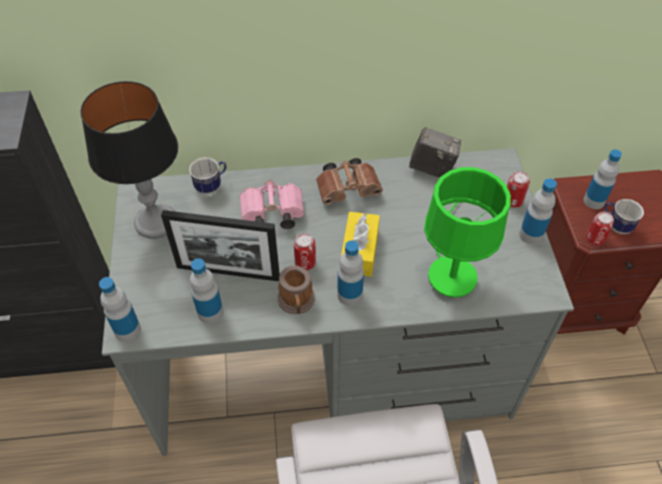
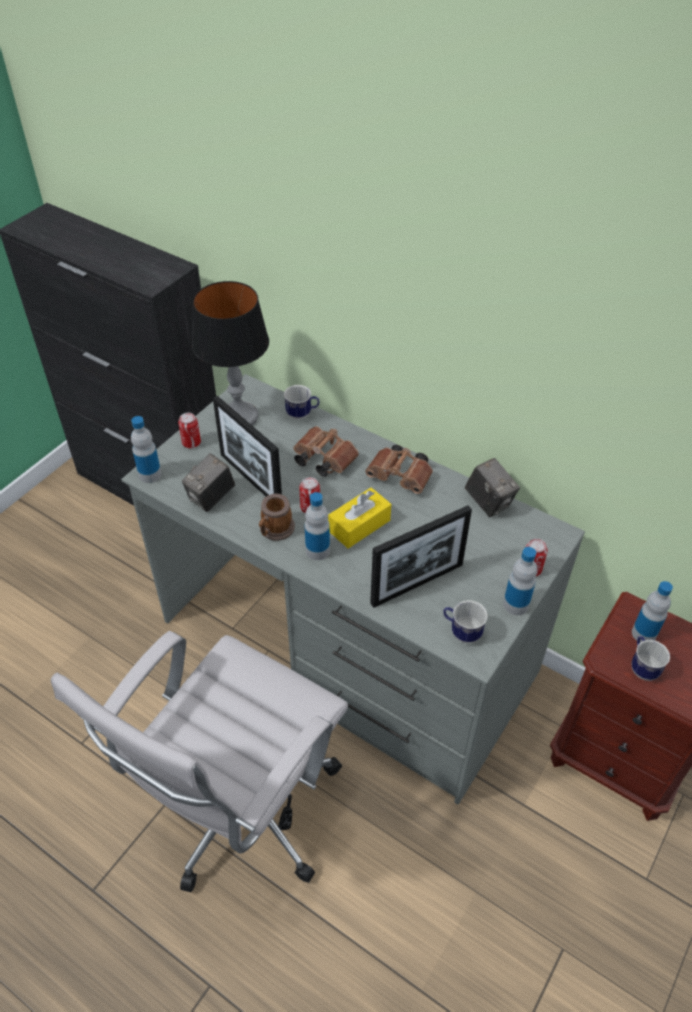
camera: 40 degrees right, 5 degrees down
bottle [190,258,223,324] -> camera [182,453,235,512]
pink binoculars [239,180,304,229] -> brown binoculars [293,426,359,477]
green table lamp [424,167,511,298] -> picture frame [370,505,472,608]
can [586,212,614,245] -> can moved to [178,413,201,448]
none -> mug [443,600,488,643]

